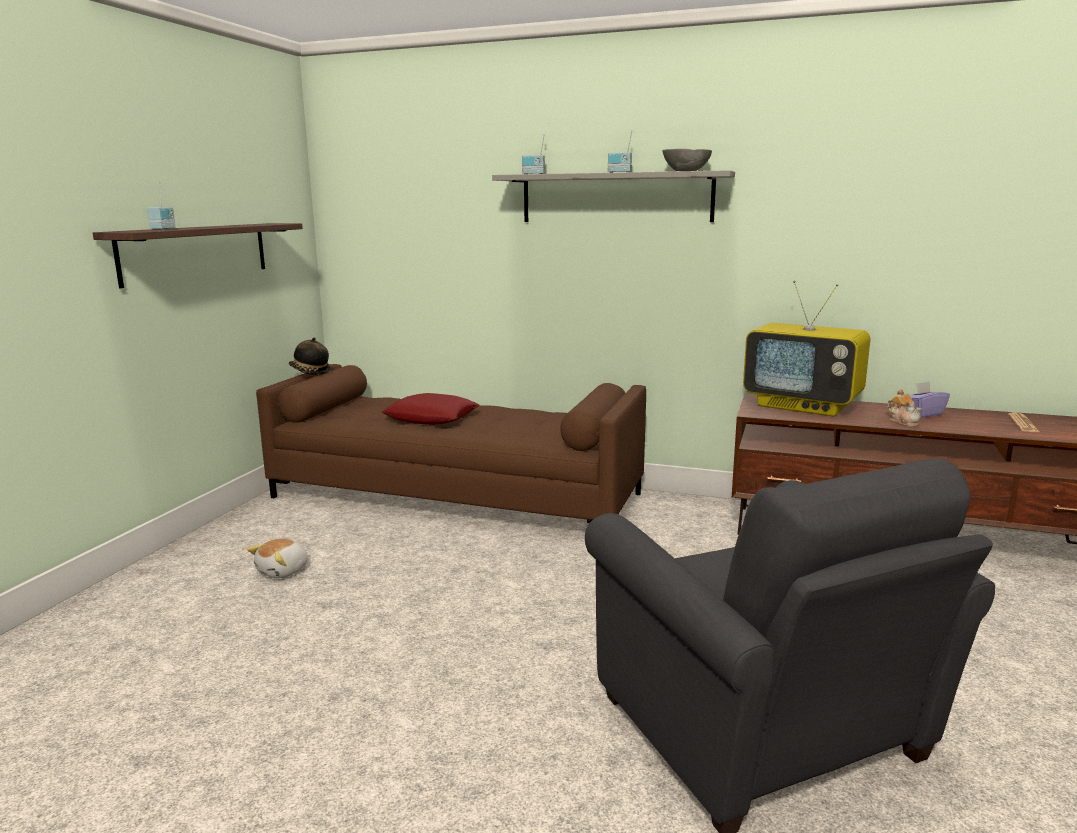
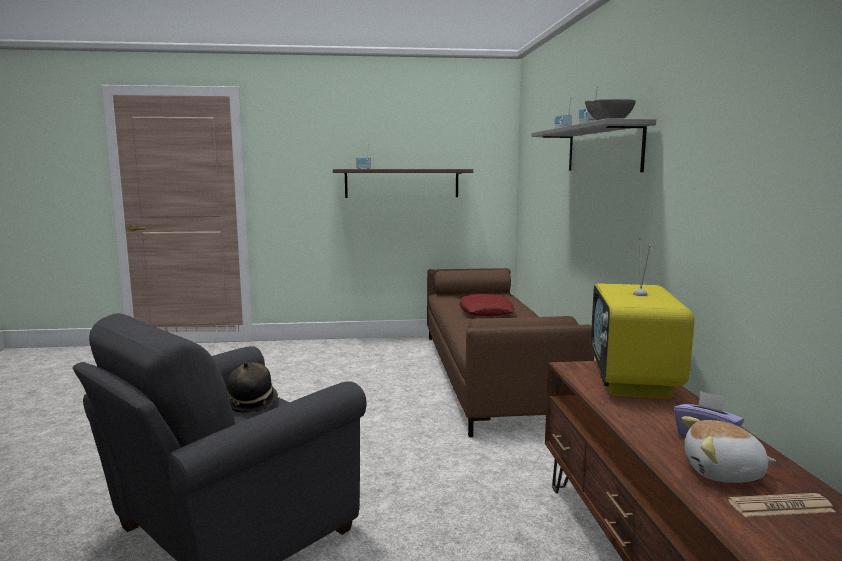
camera: 65 degrees right, 5 degrees down
plush toy [247,539,308,578] -> plush toy moved to [681,416,776,483]
hat [289,337,331,375] -> hat moved to [227,362,278,413]
teapot [887,389,922,427] -> none

